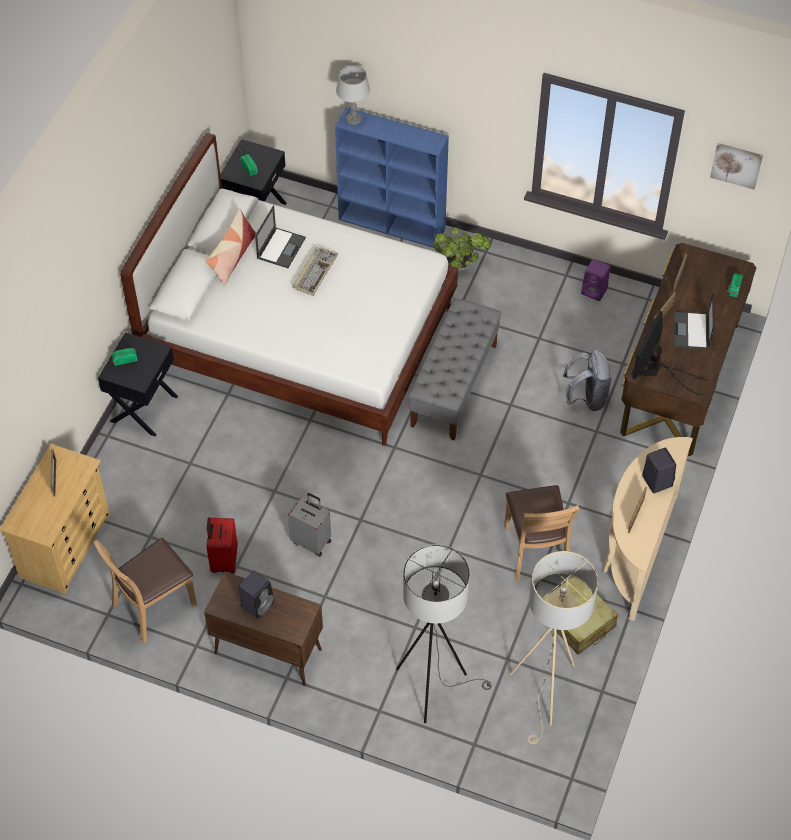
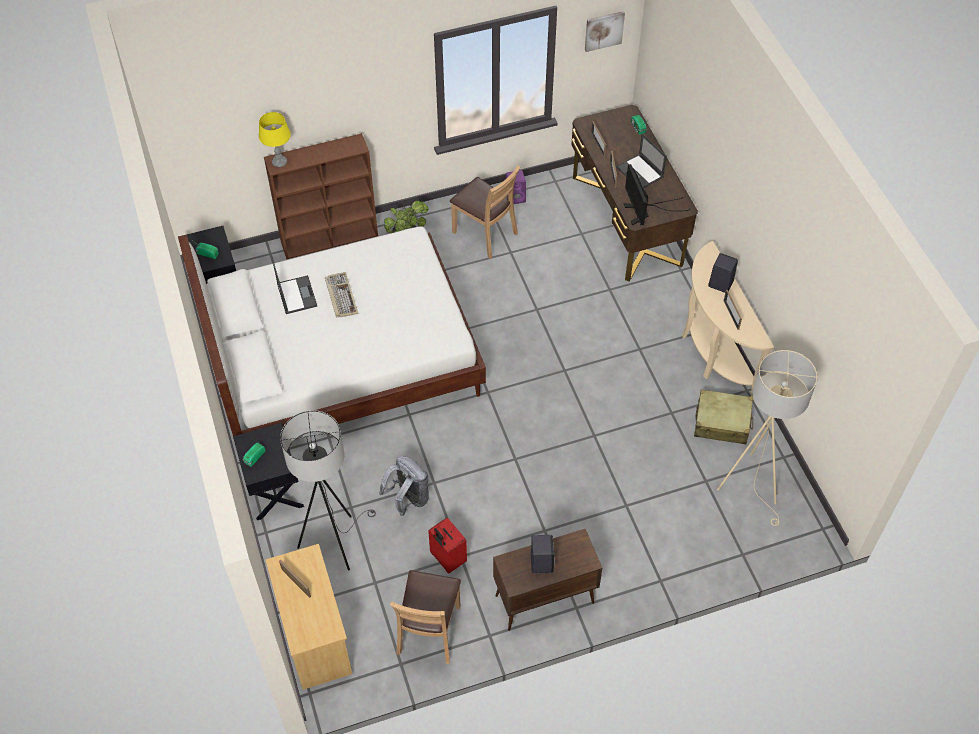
camera: 40 degrees left, 0 degrees up
pillow [206,208,257,286] -> none
grey suitcase [288,493,331,557] -> none
blue bookcase [335,107,449,248] -> brown bookcase [264,133,378,259]
grey table lamp [336,65,370,125] -> yellow table lamp [259,112,291,167]
grey floor lamp [396,545,492,723] -> grey floor lamp moved to [280,410,376,571]
grey bench [408,298,502,440] -> none
brown chair [504,485,580,581] -> brown chair moved to [450,166,520,259]
grey backpack [563,350,612,411] -> grey backpack moved to [379,456,429,516]

